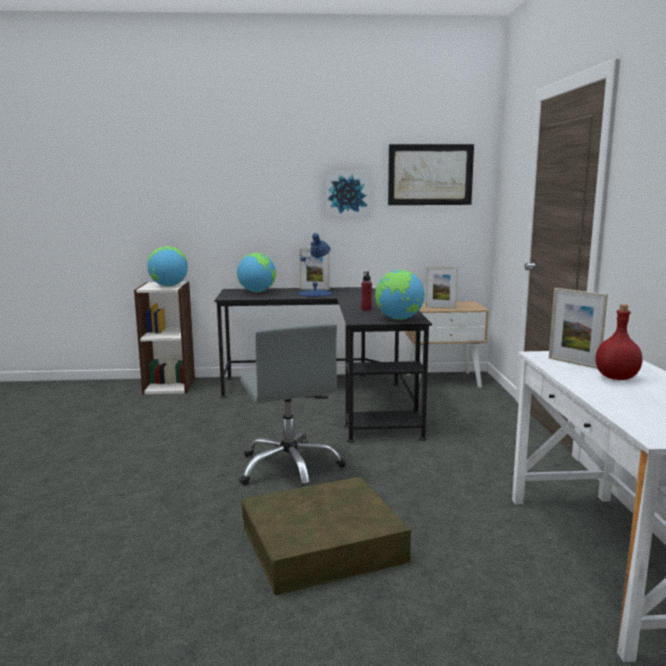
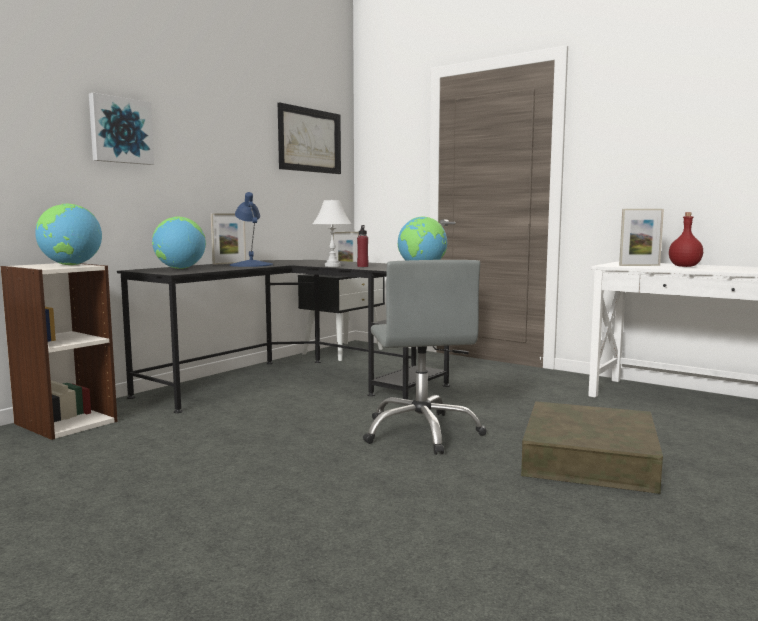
camera: 50 degrees left, 5 degrees down
grey office chair [239,323,346,487] -> grey office chair turned 60 degrees clockwise [363,260,487,455]
picture [325,170,371,217] -> picture moved to [89,93,154,165]
beige nightstand [405,301,489,387] -> black nightstand [298,274,385,361]
none -> white table lamp [313,200,352,267]

